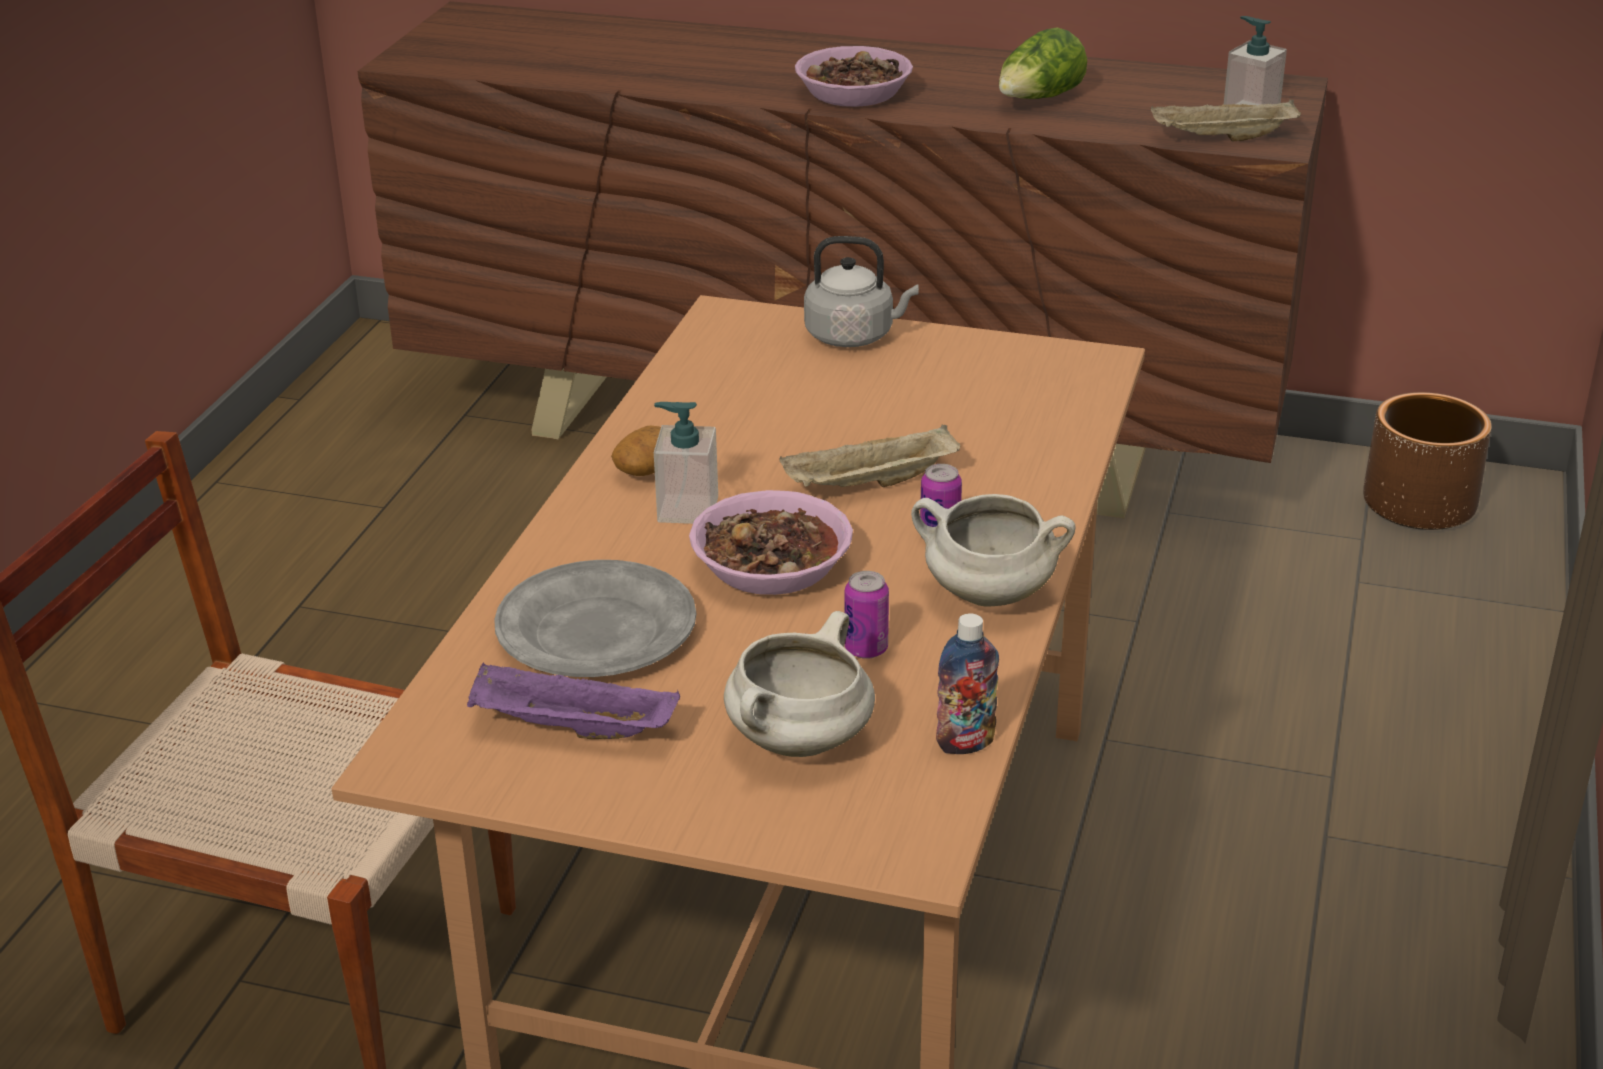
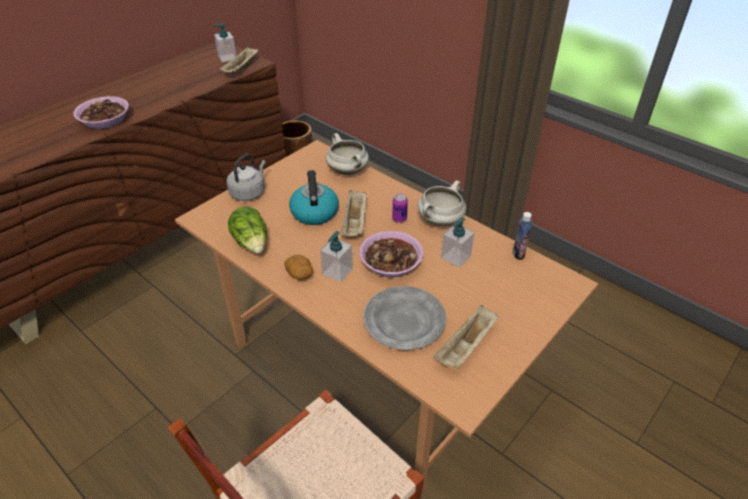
camera: 65 degrees left, 10 degrees up
purple tray [467,663,680,739] -> beige tray [434,305,499,369]
white cooking pot [724,611,875,757] -> white cooking pot moved to [326,133,369,175]
can [845,571,889,659] -> soap dispenser [441,217,475,268]
lettuce [999,27,1087,99] -> lettuce moved to [228,206,267,254]
none -> kettle [289,170,339,225]

